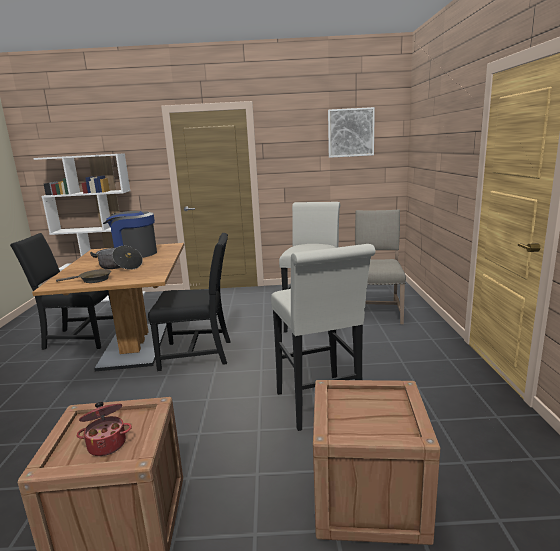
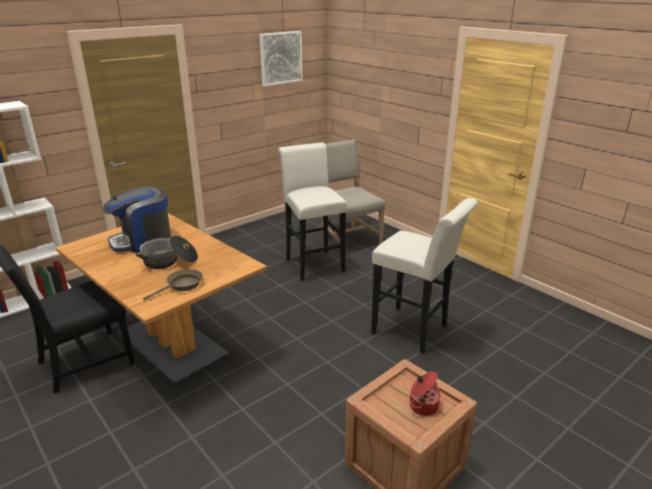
camera: 40 degrees left, 10 degrees up
black chair [148,233,231,371] -> none
crate [313,380,440,545] -> none

